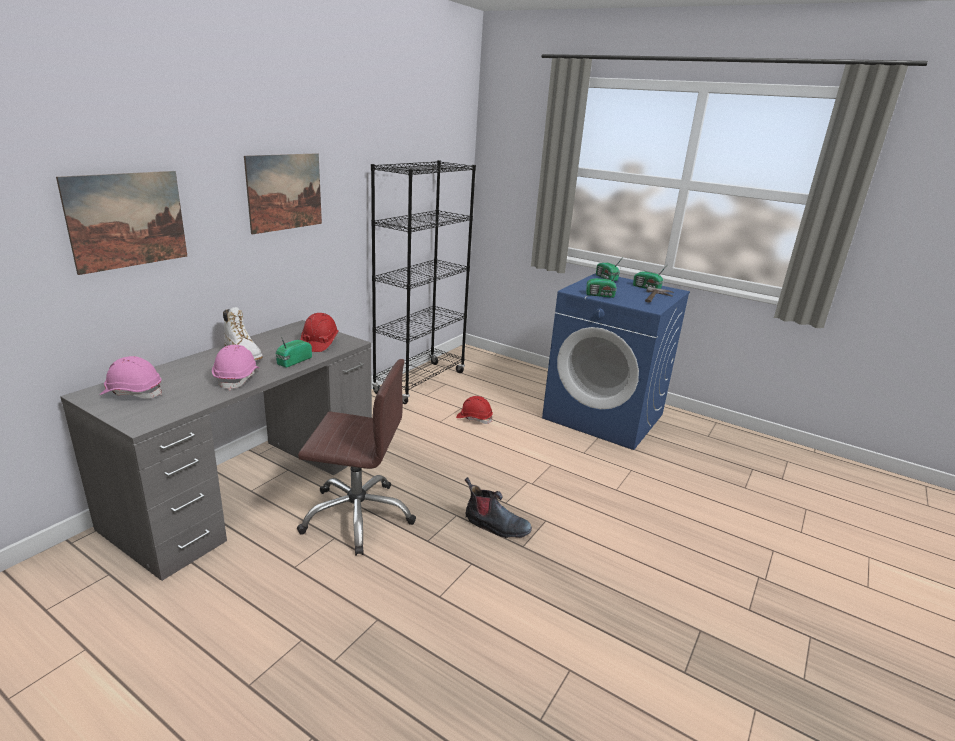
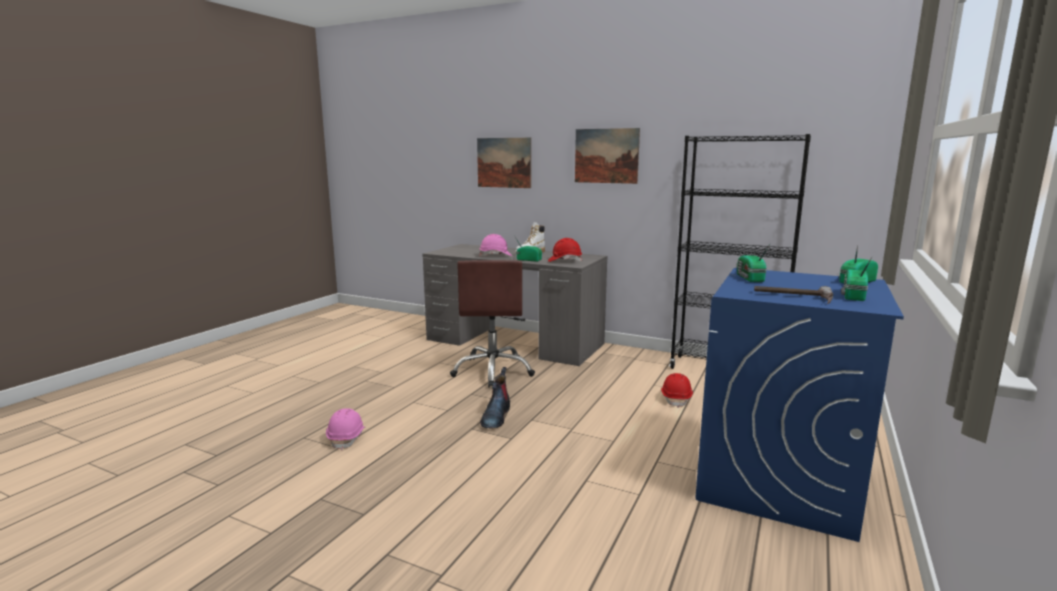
camera: 85 degrees right, 10 degrees down
pink hard hat [100,356,162,399] -> pink hard hat moved to [326,408,364,450]

